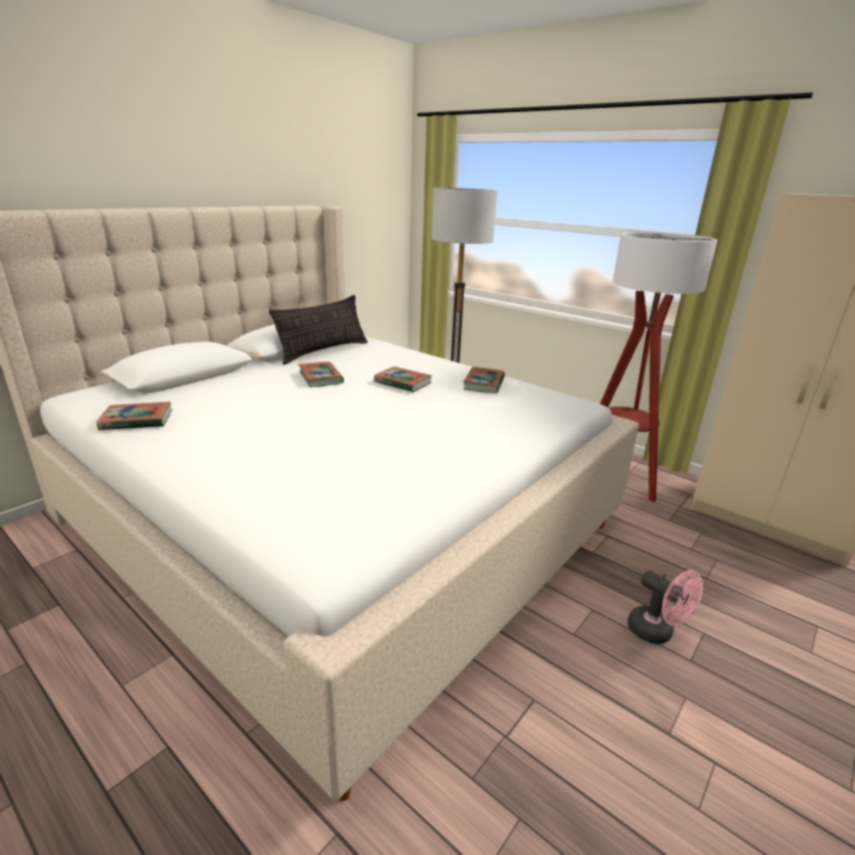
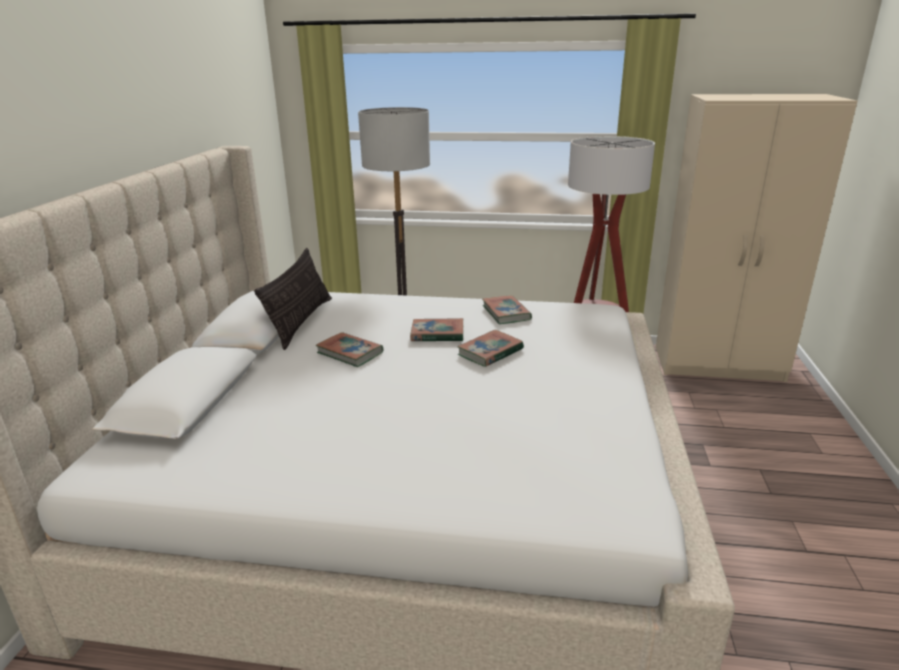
camera: 30 degrees left, 0 degrees up
book [97,402,172,430] -> book moved to [457,330,524,367]
pink fan [627,570,703,644] -> none

